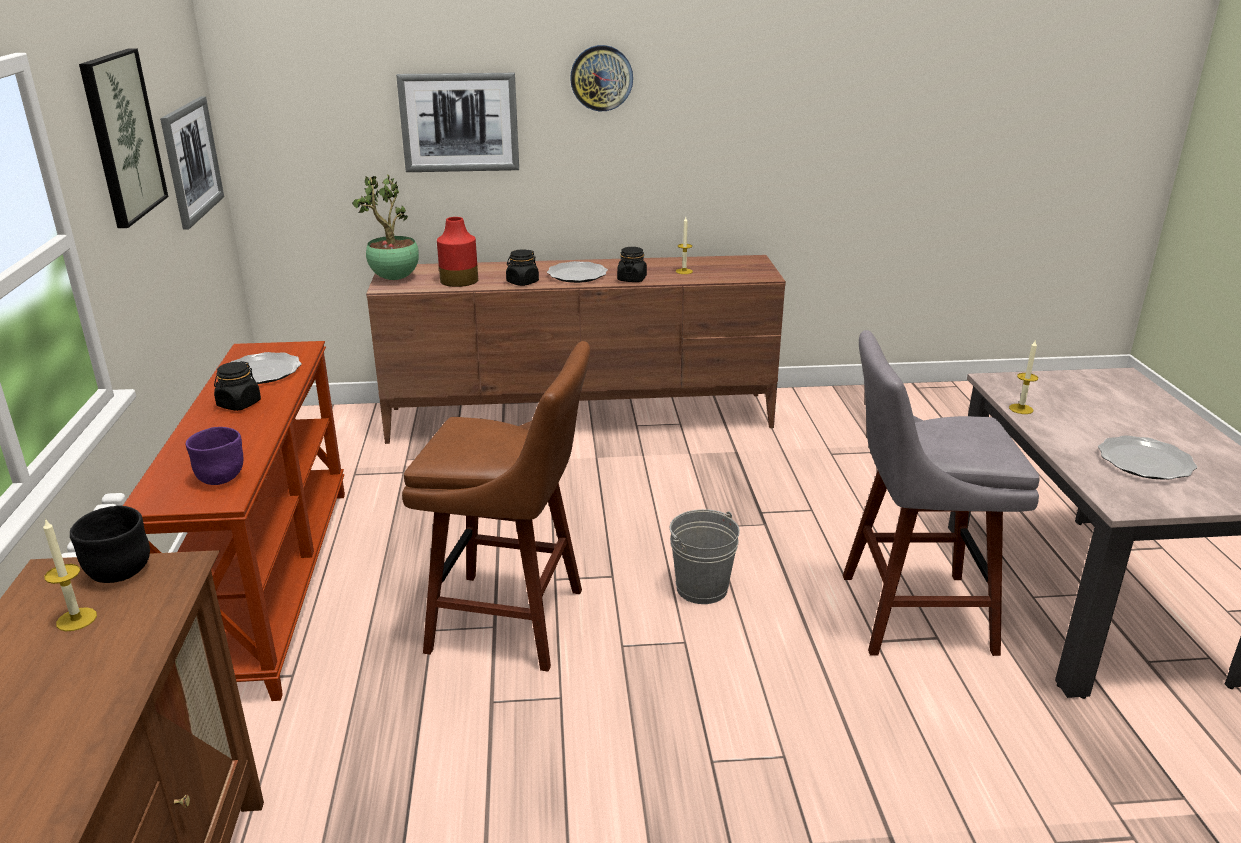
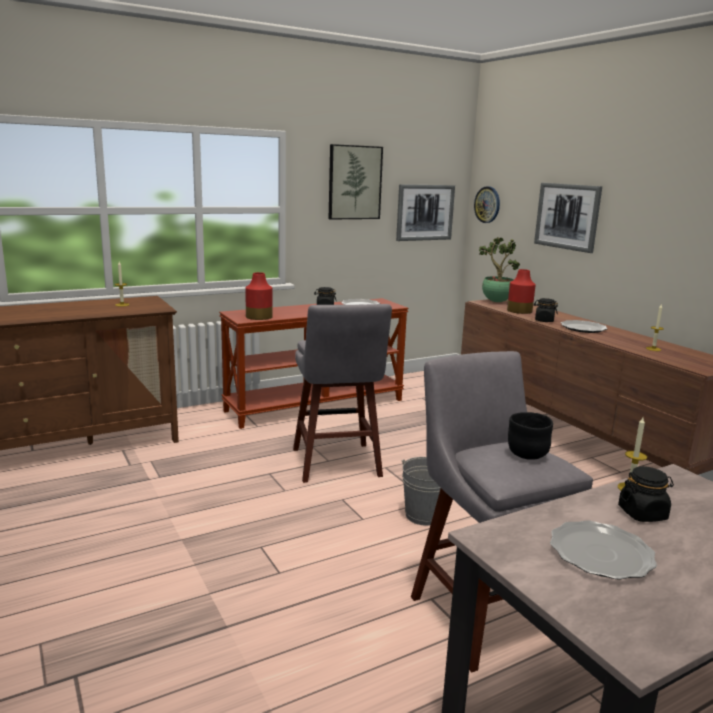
camera: 65 degrees right, 10 degrees down
black bowl [70,505,150,583] -> black bowl moved to [508,412,553,460]
purple bowl [186,427,243,485] -> red vase [245,272,273,320]
brown stool [402,341,590,672] -> grey stool [293,304,392,483]
wall clock [570,45,633,111] -> wall clock moved to [474,186,500,223]
black jar [617,247,647,282] -> black jar moved to [618,466,674,522]

